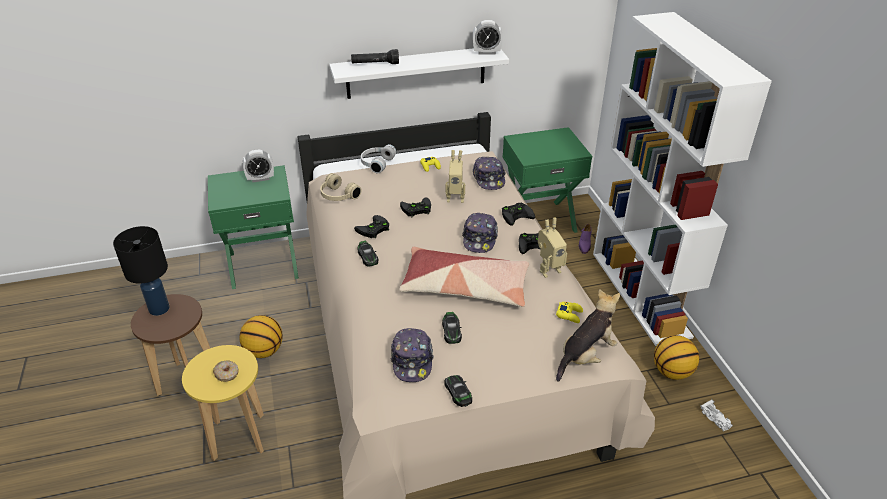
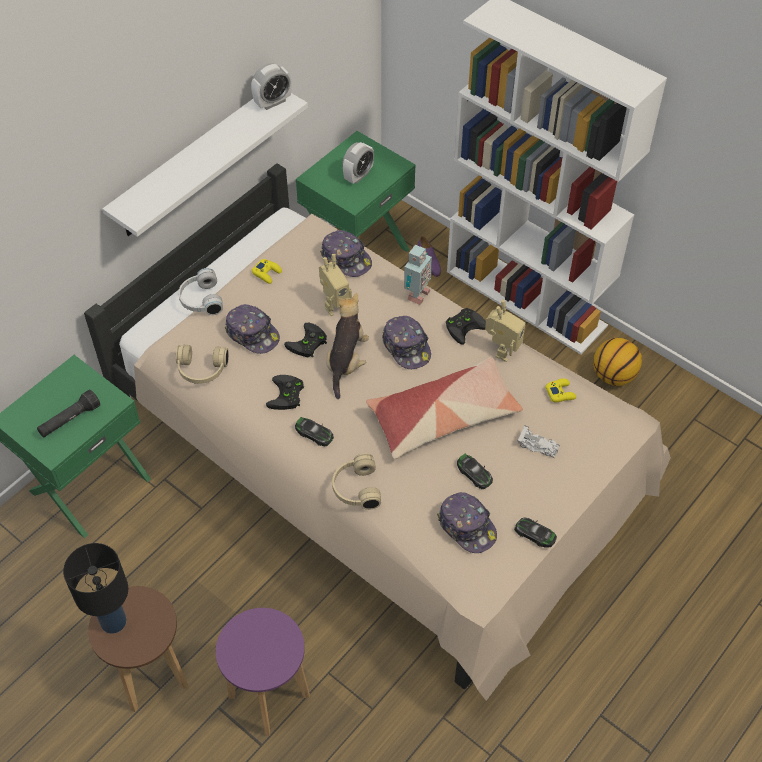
camera: 35 degrees left, 15 degrees up
yellow stool [182,345,264,461] -> purple stool [216,608,310,736]
donut [213,360,239,382] -> none
basketball [239,315,283,358] -> none
alarm clock [243,149,274,182] -> alarm clock moved to [342,142,374,184]
black flashlight [351,49,399,64] -> black flashlight moved to [37,390,100,437]
black game controller [502,203,535,226] -> toy robot [404,245,432,305]
plush toy [556,289,620,382] -> plush toy moved to [326,293,369,399]
white toy car [700,399,733,432] -> white toy car moved to [517,425,560,458]
none -> cap [224,304,280,354]
none -> beige headphones [332,453,381,510]

